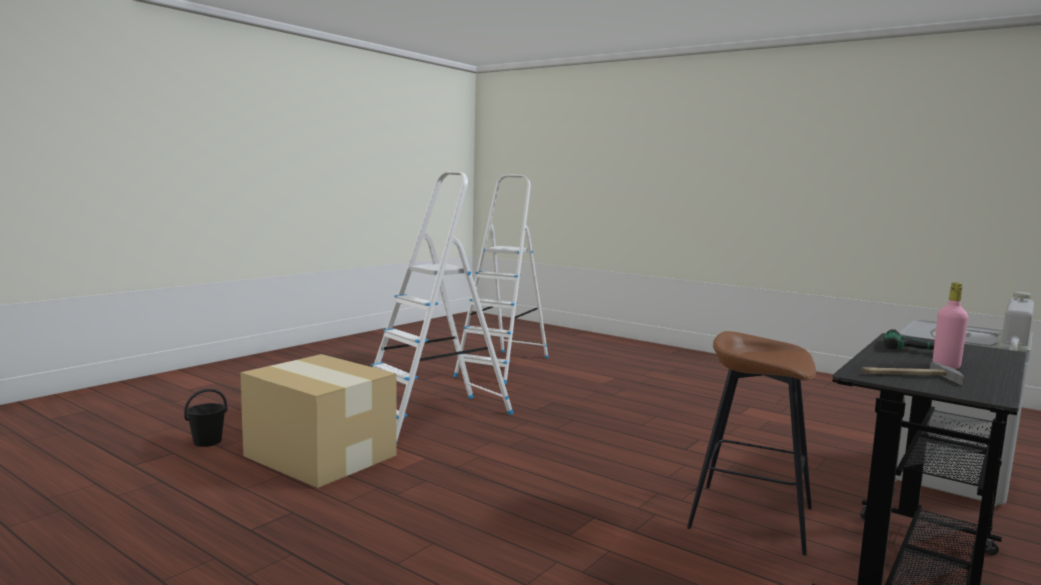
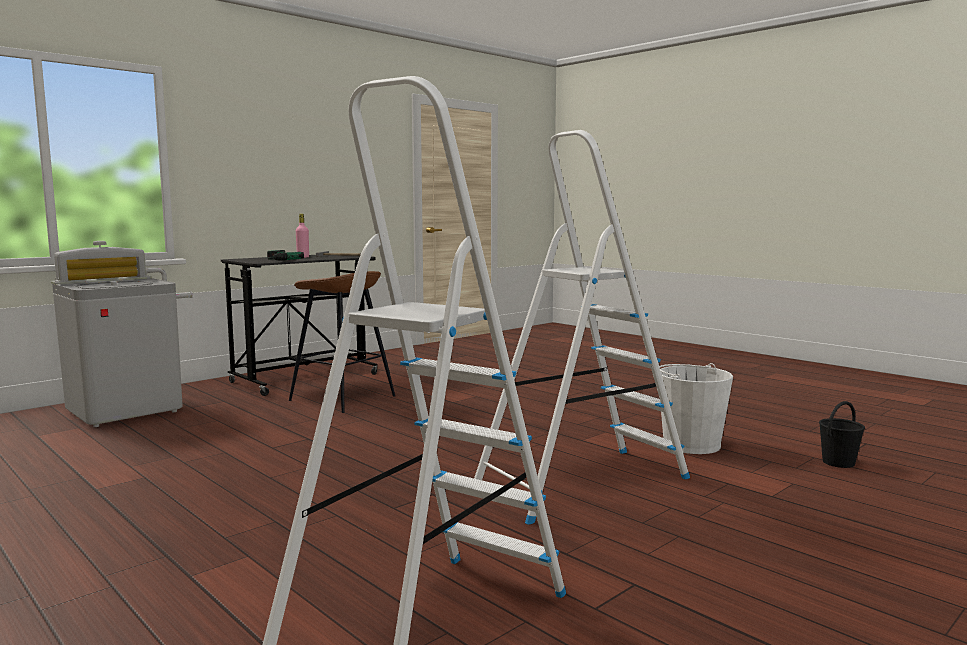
camera: 170 degrees left, 0 degrees up
cardboard box [240,354,397,488] -> white bucket [659,363,733,454]

